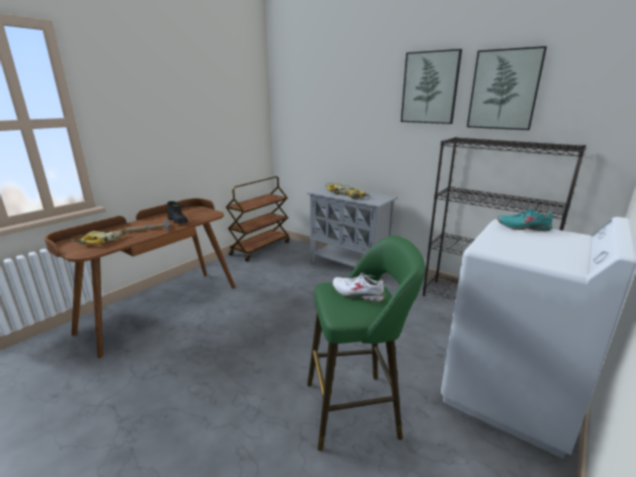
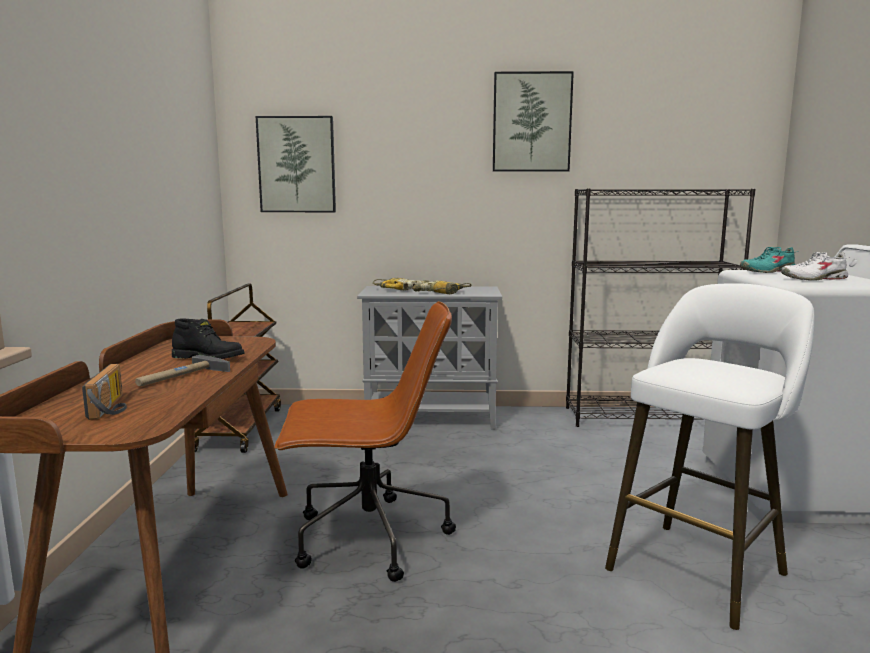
camera: 35 degrees left, 10 degrees down
power drill [71,229,127,245] -> radio [82,364,127,420]
green stool [307,236,425,451] -> white stool [605,283,815,630]
white shoe [332,273,385,302] -> white shoe moved to [781,252,850,281]
picture [467,46,547,130] -> picture moved to [256,116,336,212]
none -> brown office chair [274,301,456,582]

